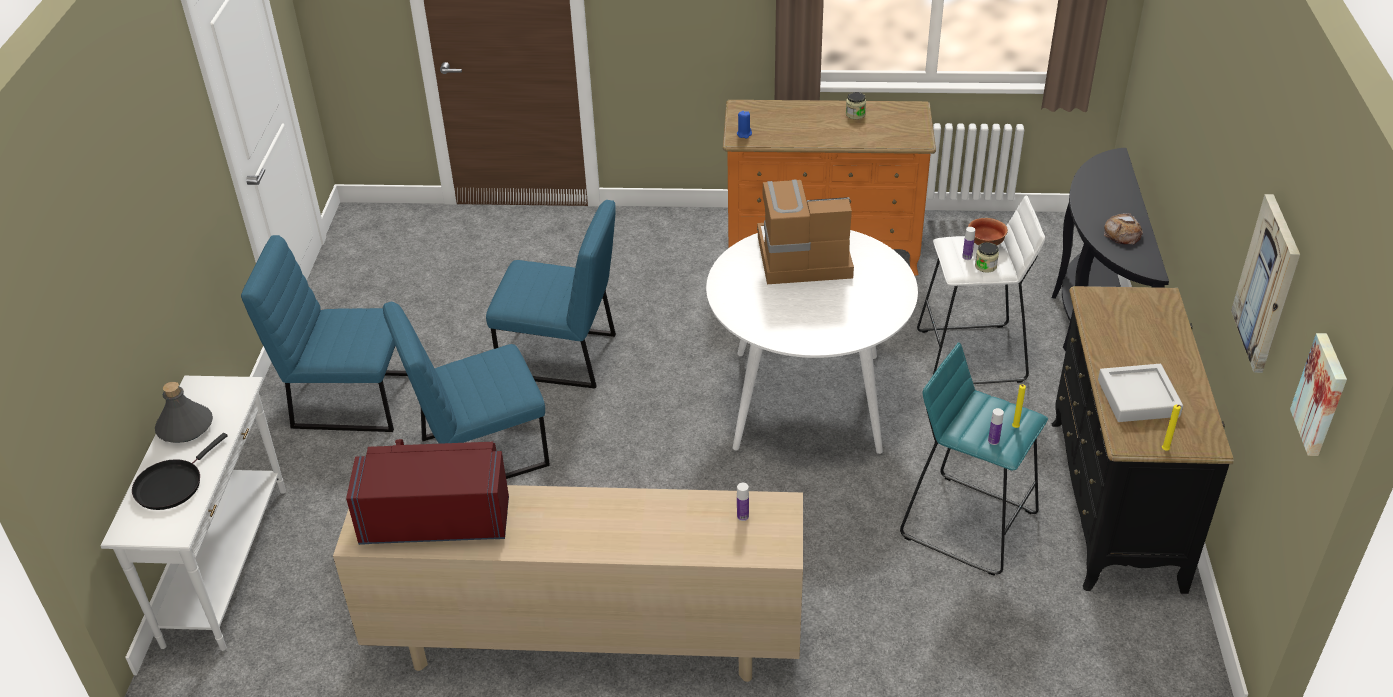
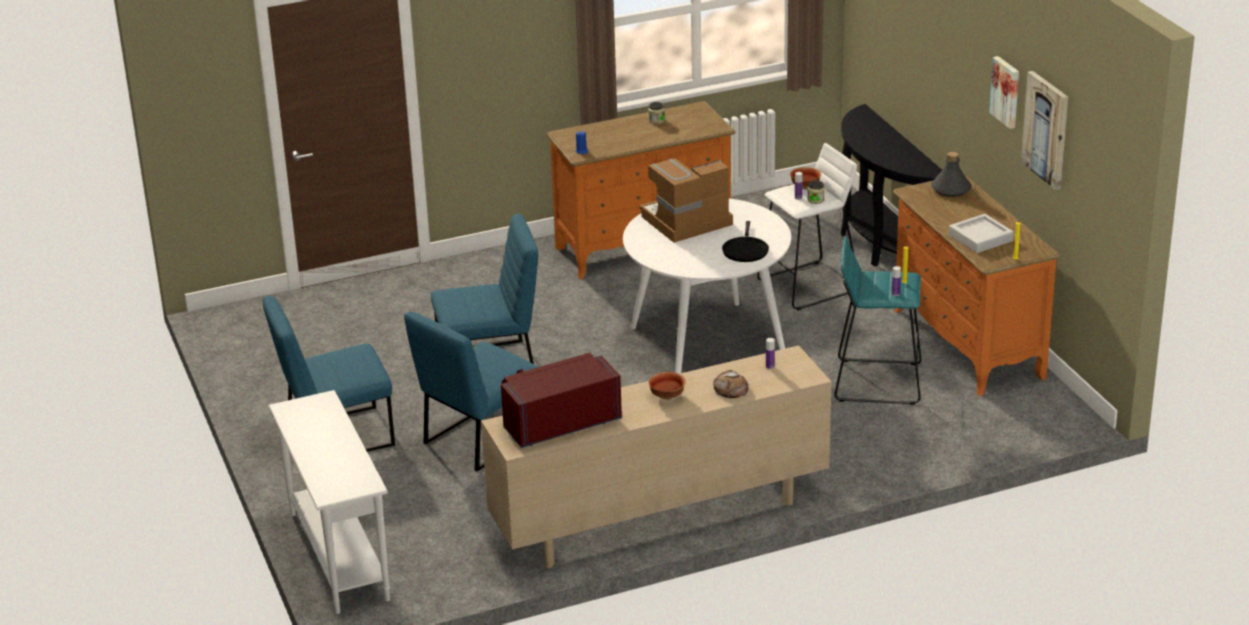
camera: 25 degrees left, 10 degrees down
black frying pan [132,433,228,510] -> black frying pan moved to [722,221,769,262]
grey bottle [155,382,213,443] -> grey bottle moved to [931,152,971,197]
black dresser [1052,286,1234,594] -> orange dresser [893,174,1060,396]
bread [1104,213,1143,245] -> bread moved to [713,370,748,398]
picture [1290,333,1347,456] -> picture moved to [989,56,1019,129]
none -> bowl [648,372,686,400]

